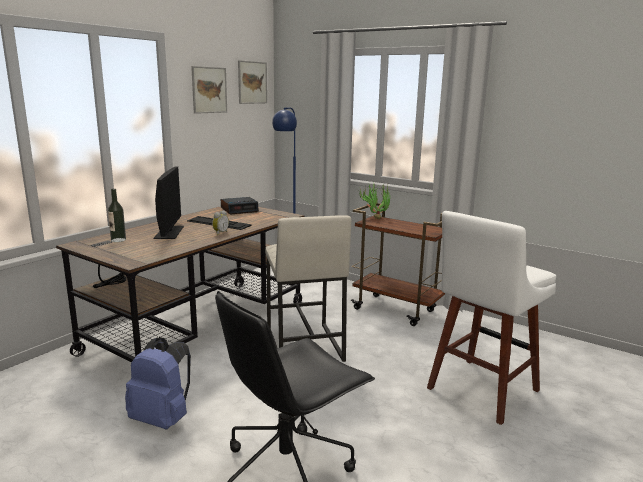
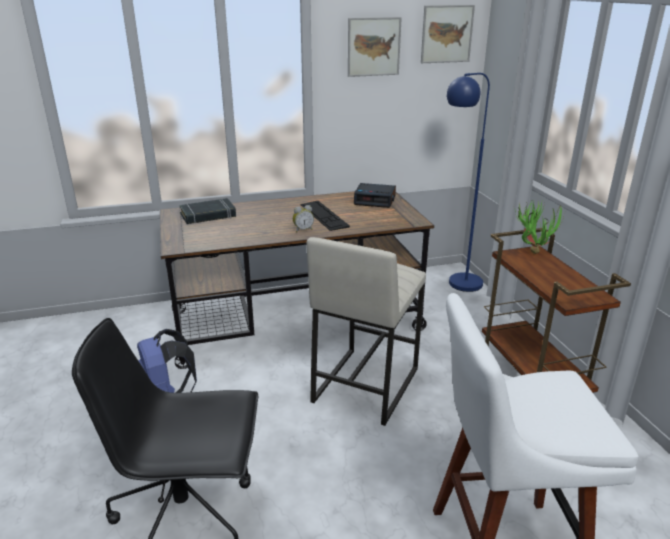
camera: 40 degrees right, 10 degrees up
bottle [108,189,126,242] -> black book [179,198,236,224]
monitor [154,167,184,239] -> none

